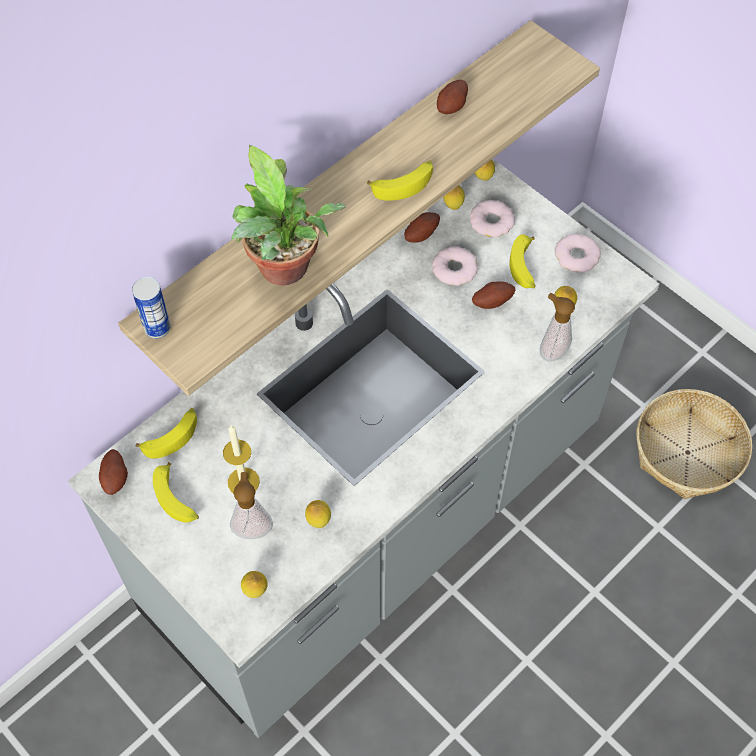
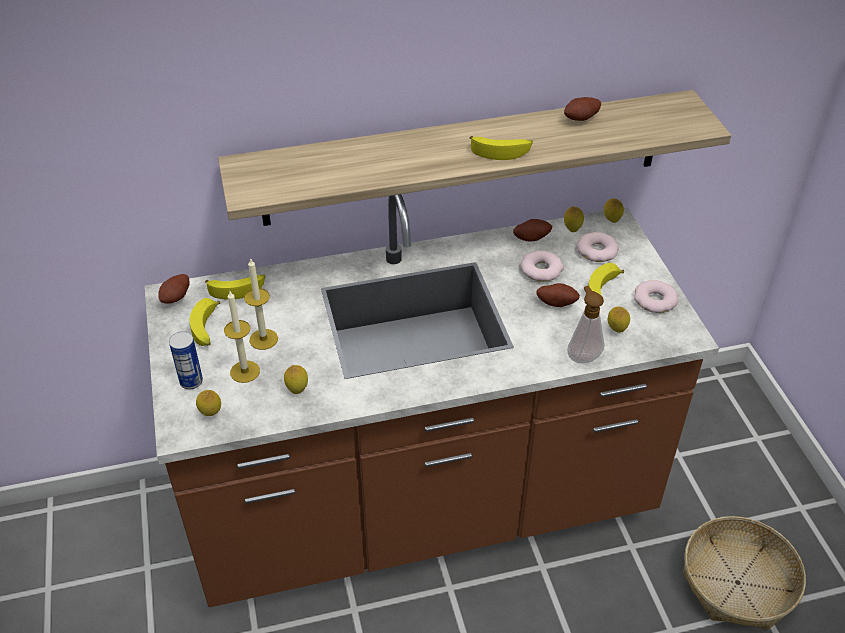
camera: 30 degrees right, 15 degrees down
grey counter [68,158,659,738] -> brown counter [145,194,719,607]
can [132,277,171,339] -> can moved to [169,331,203,390]
soap dispenser [230,472,273,539] -> candle [224,291,260,383]
potted plant [231,145,346,286] -> none

